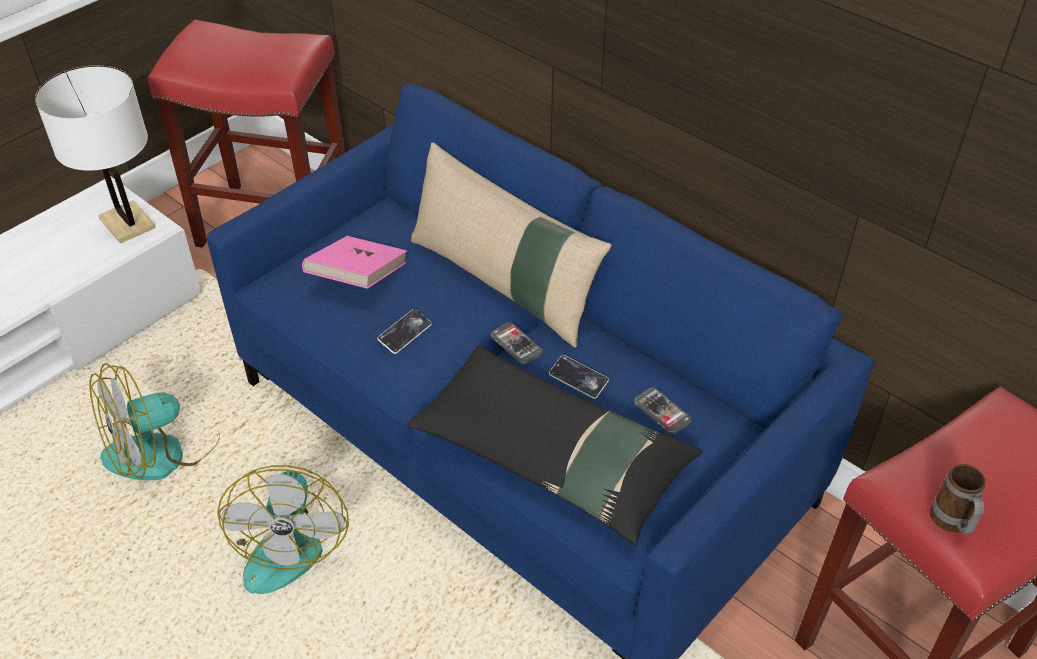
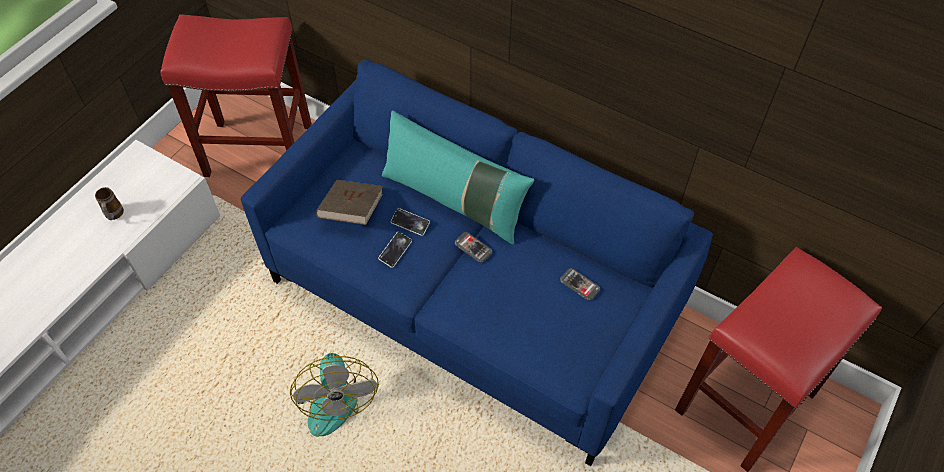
camera: 10 degrees left, 10 degrees up
white table lamp [35,65,156,243] -> none
fan [89,363,220,480] -> none
pink book [302,236,407,289] -> brown book [316,180,383,225]
black pillow [406,346,703,545] -> none
beige pillow [411,143,612,348] -> turquoise pillow [382,111,534,245]
phone [549,355,609,399] -> phone moved to [391,208,430,236]
mug [930,464,986,535] -> mug moved to [95,187,124,220]

